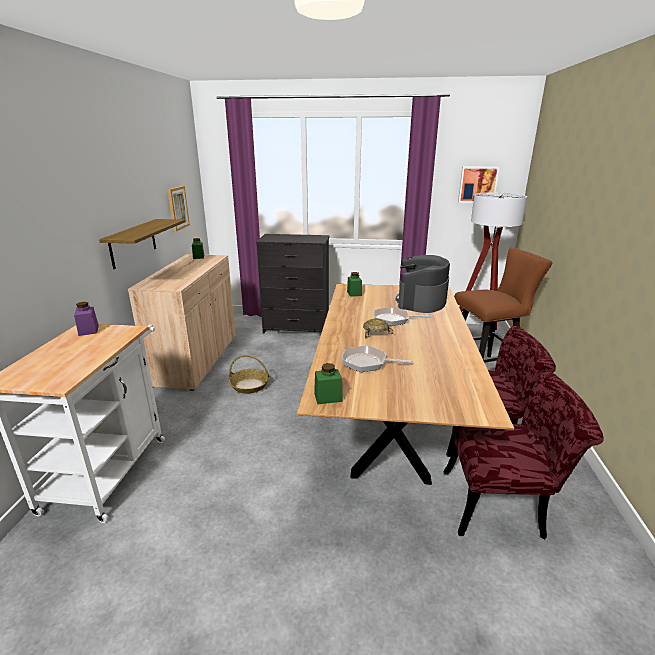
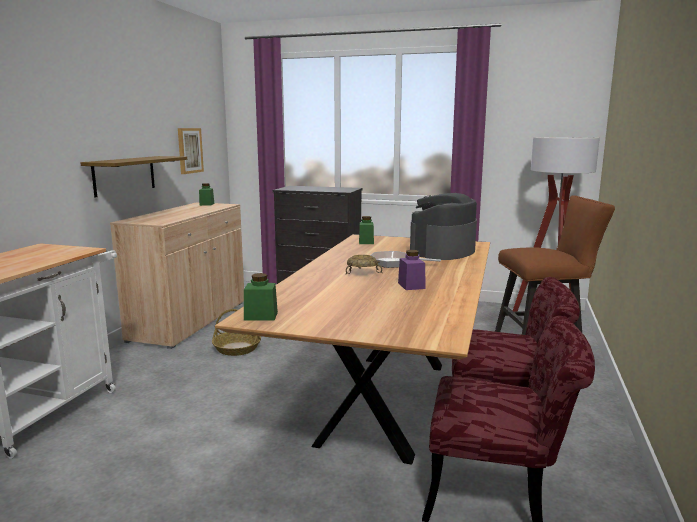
camera: 10 degrees right, 10 degrees down
purple jar [74,302,99,336] -> purple jar moved to [398,250,425,290]
frying pan [341,346,414,372] -> none
picture [458,167,499,203] -> none

